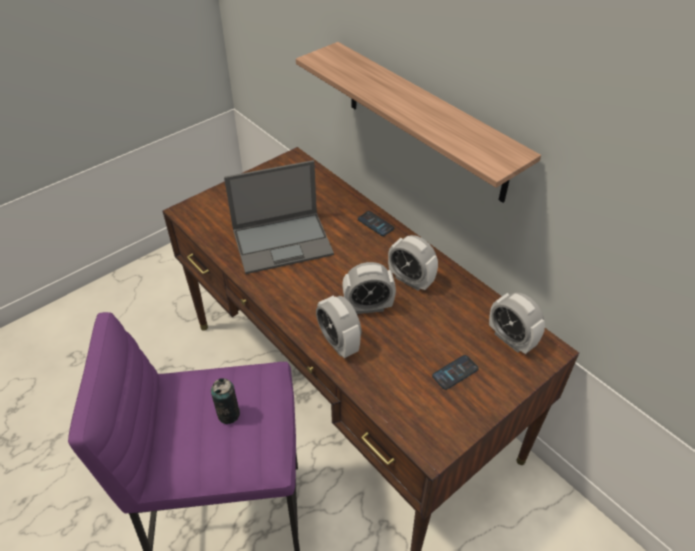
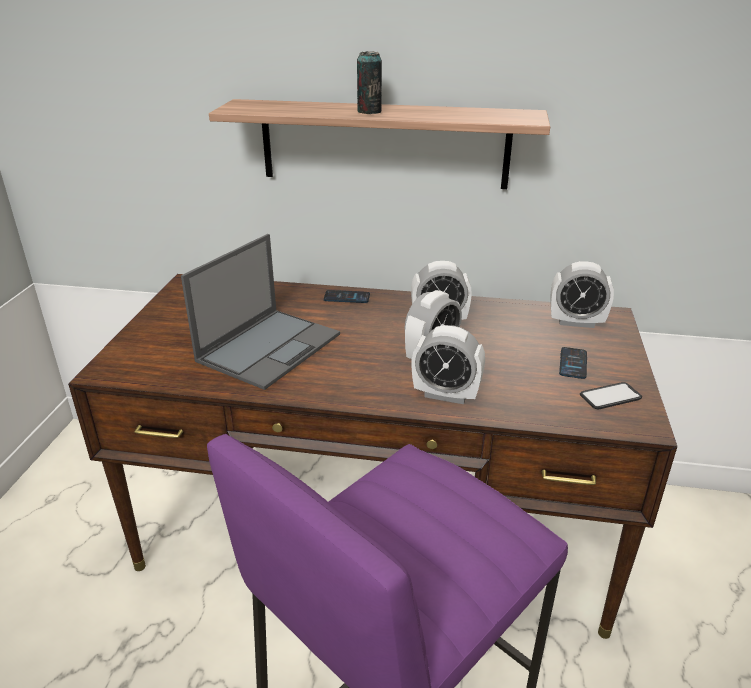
camera: 40 degrees left, 15 degrees down
can [211,378,240,424] -> can moved to [357,51,382,114]
none -> phone [580,382,642,409]

